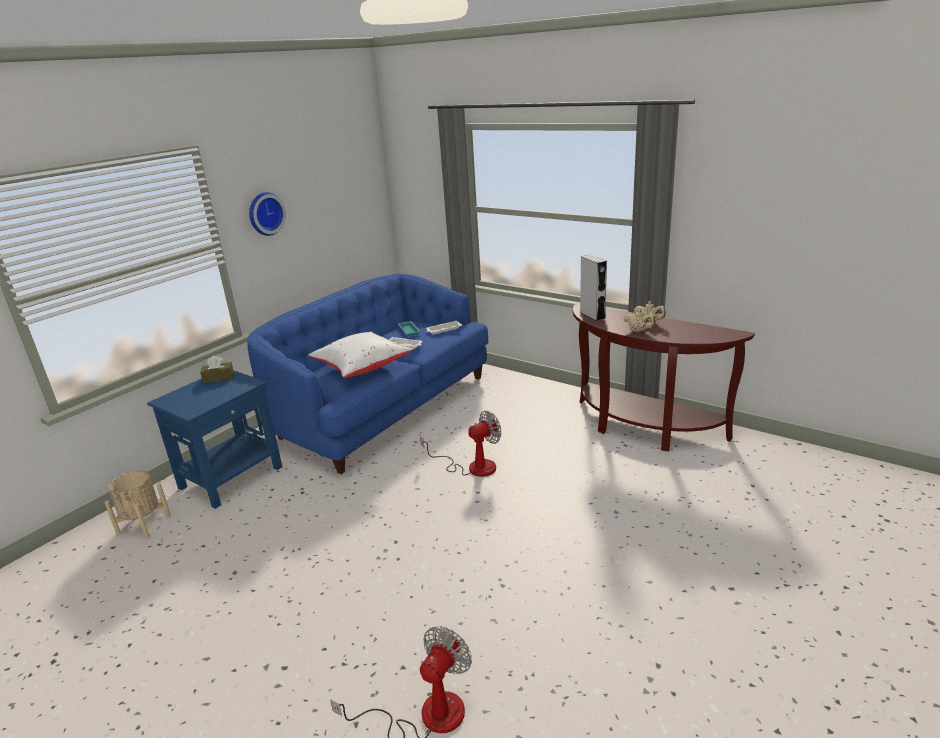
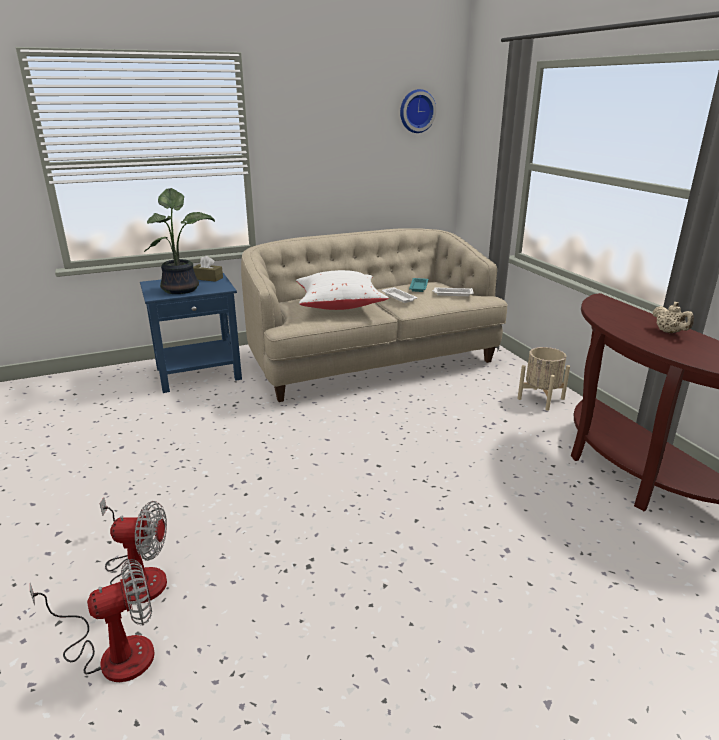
camera: 30 degrees right, 0 degrees up
beige planter [104,471,171,539] -> beige planter moved to [517,347,570,411]
blue sofa [247,274,489,474] -> beige sofa [241,228,508,402]
wall clock [249,192,286,236] -> wall clock moved to [400,89,436,133]
fan [420,411,501,477] -> fan moved to [100,497,167,603]
grey speaker [580,255,607,321] -> none
beige teapot [623,309,655,332] -> none
none -> potted plant [144,188,215,294]

